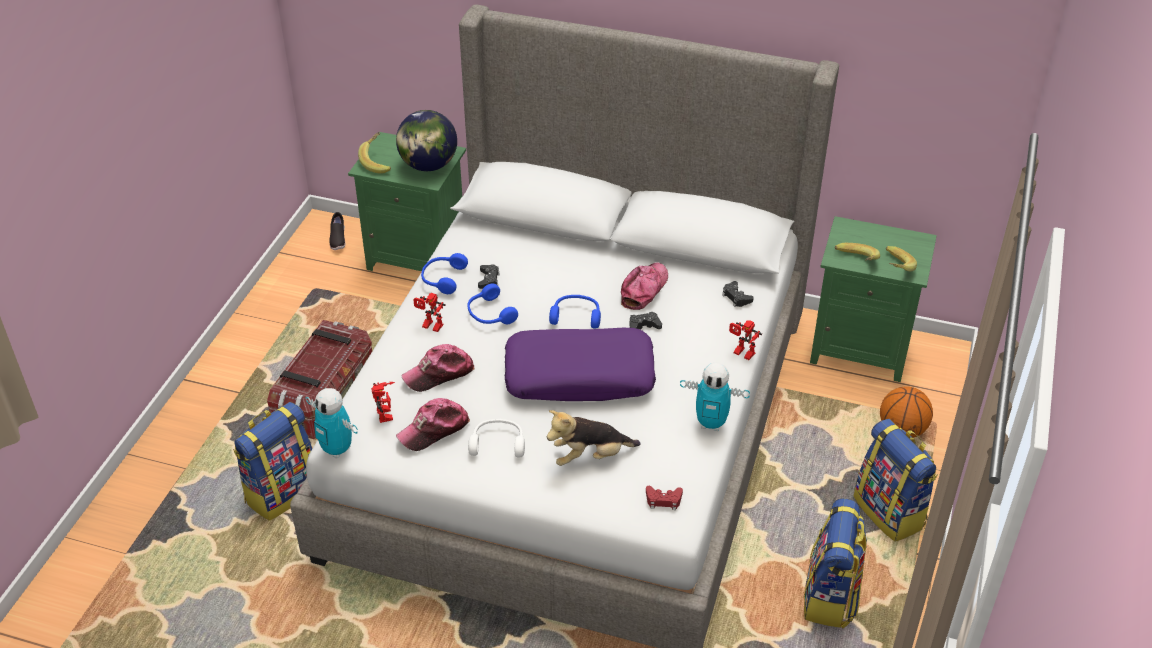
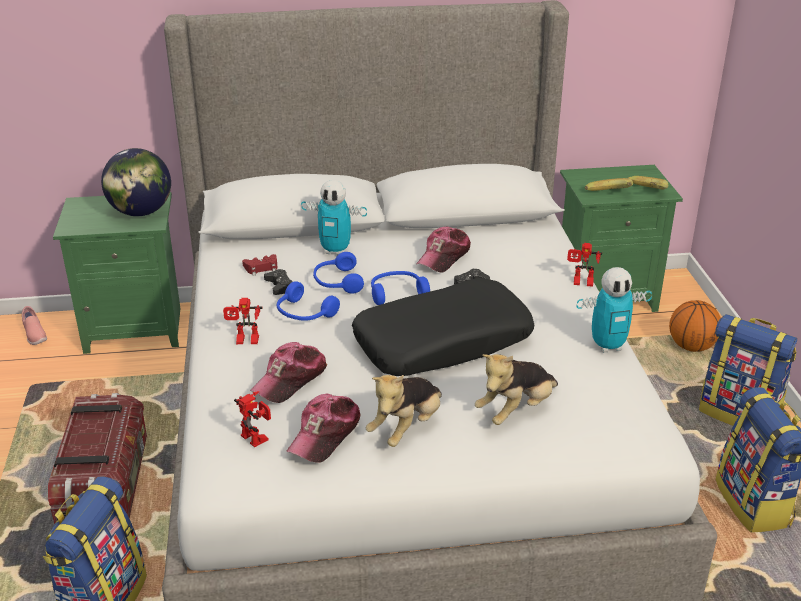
camera: 25 degrees left, 10 degrees down
toy robot [305,388,358,459] -> toy robot moved to [301,180,367,255]
black shoe [329,212,345,250] -> pink shoe [22,306,47,345]
banana [358,132,391,174] -> none
blue headphones [421,253,468,294] -> blue headphones moved to [313,252,364,294]
white headphones [468,419,525,457] -> plush toy [366,375,442,447]
purple pillow [505,328,656,401] -> black pillow [352,278,534,376]
cap [621,262,668,310] -> cap turned 150 degrees counterclockwise [416,227,471,273]
red game controller [646,486,683,510] -> red game controller moved to [242,254,278,276]
black game controller [722,281,754,307] -> none

